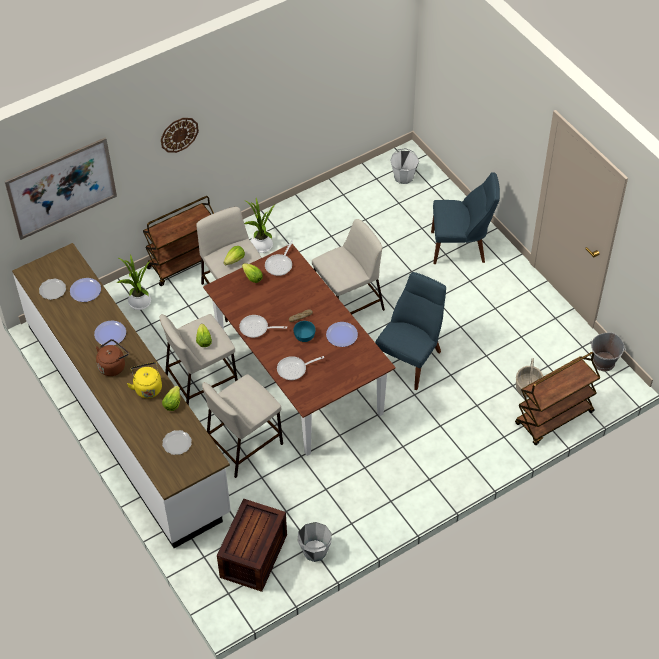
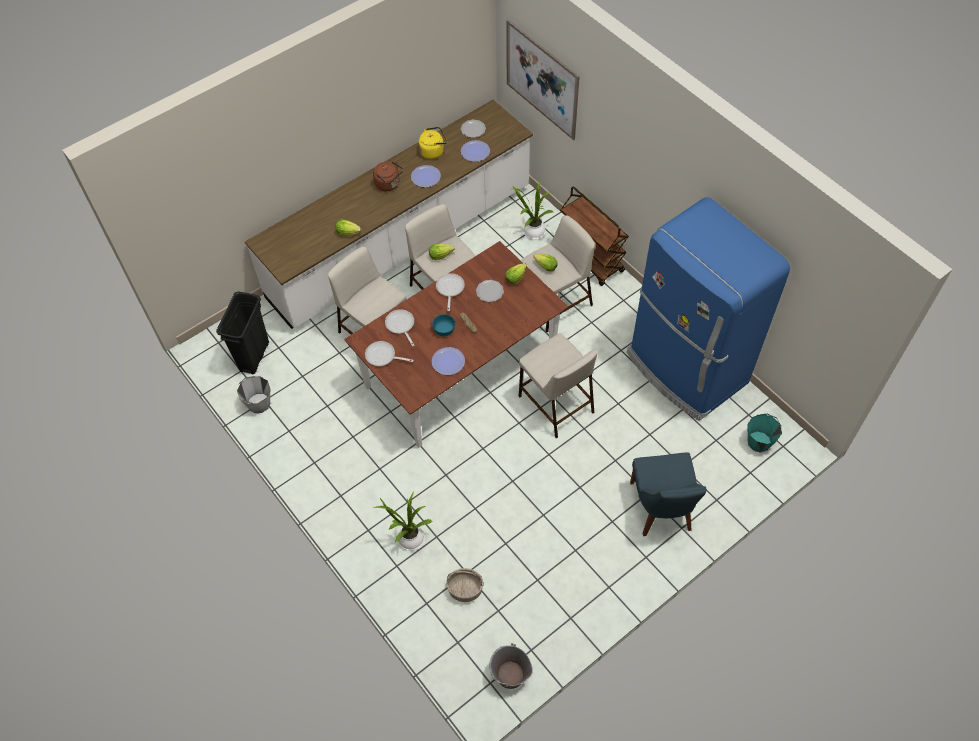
camera: 85 degrees right, 5 degrees up
yellow kettle [127,362,162,398] -> yellow kettle moved to [418,127,447,159]
wall clock [161,118,199,153] -> none
plate [162,430,192,455] -> plate moved to [476,280,504,302]
crate [217,499,287,592] -> black trash can [216,291,269,375]
potted plant [244,198,275,253] -> potted plant moved to [372,492,433,551]
frying pan [265,240,293,276] -> frying pan moved to [365,341,414,366]
blue chair [375,272,446,390] -> none
white bucket [390,148,419,184] -> turquoise bucket [747,414,782,453]
brown cart [515,352,600,445] -> none
none -> blue fridge [627,197,790,421]

